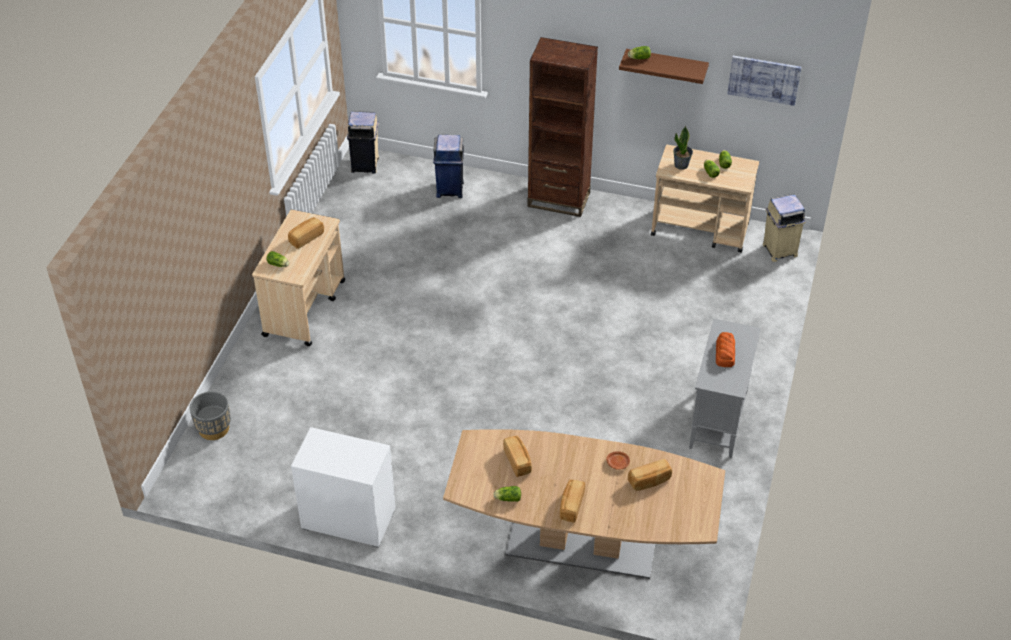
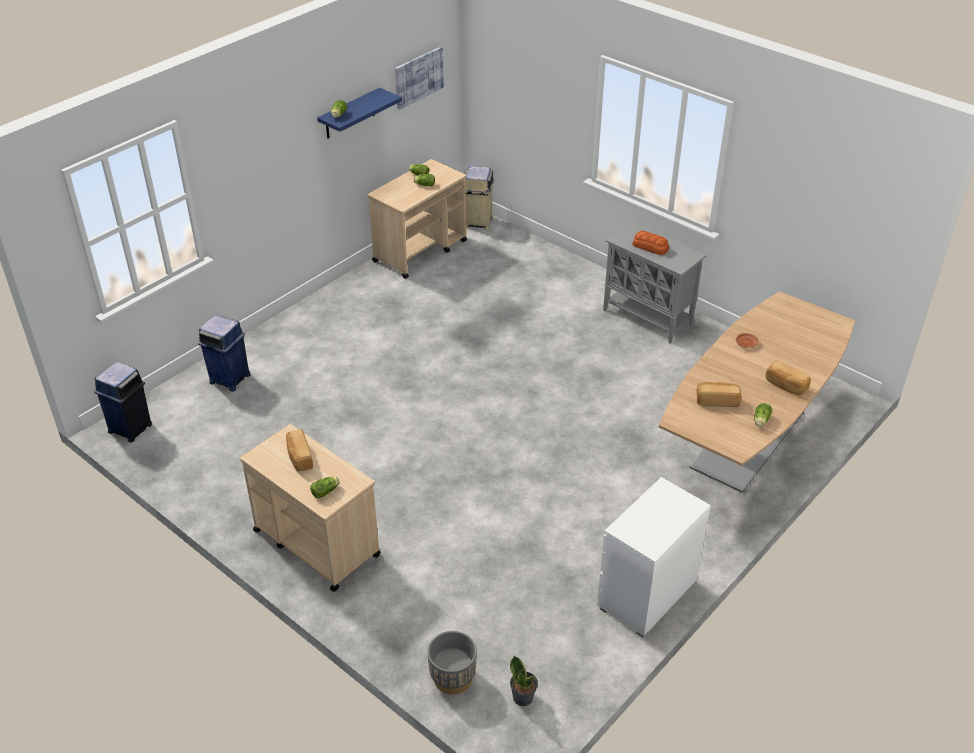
camera: 65 degrees left, 5 degrees down
beige trash can [347,111,379,174] -> blue trash can [94,362,152,442]
brown bookcase [527,37,598,217] -> none
brown shelf [619,49,709,84] -> blue shelf [317,88,402,139]
bread [628,459,672,491] -> none
potted plant [673,126,693,170] -> potted plant moved to [510,656,538,706]

